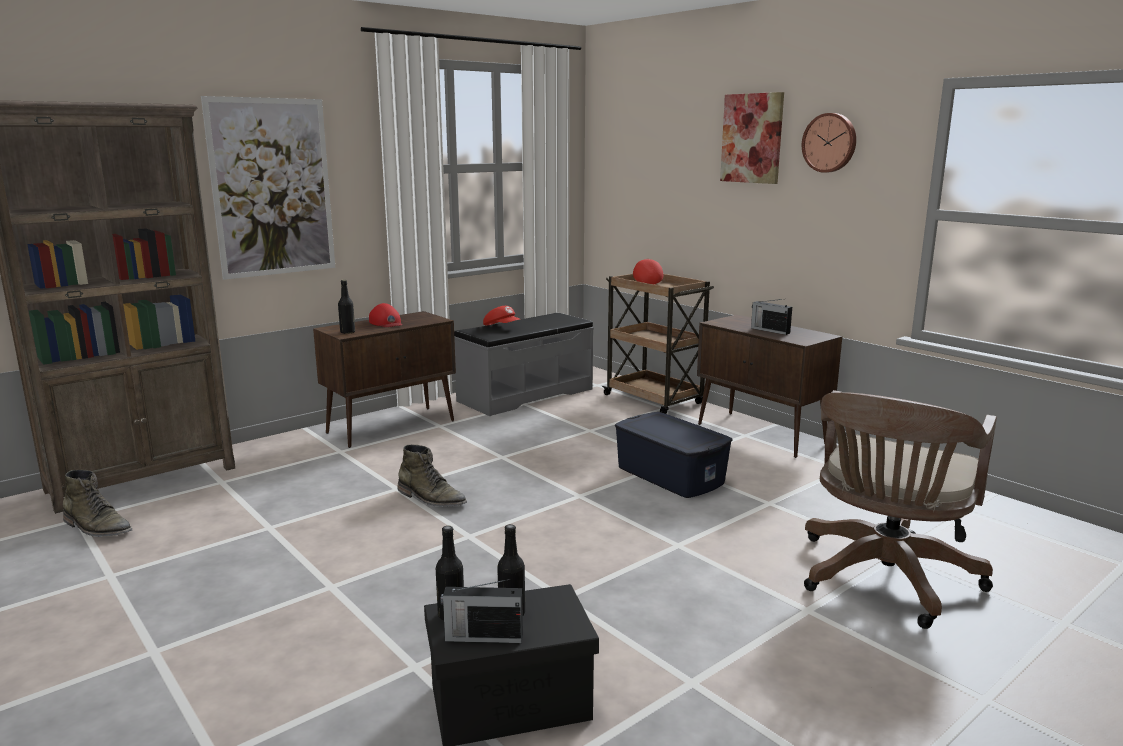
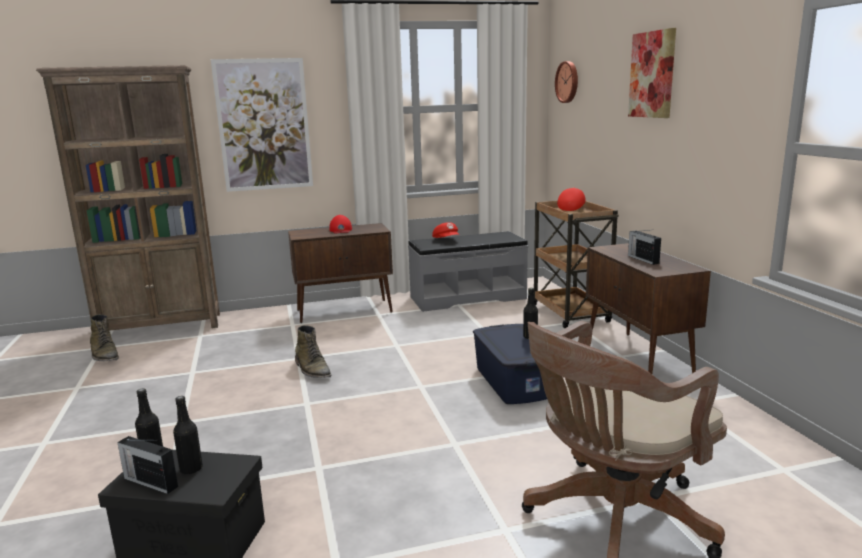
camera: 25 degrees right, 0 degrees up
black bottle [338,280,355,334] -> black bottle moved to [523,288,538,339]
wall clock [802,113,856,173] -> wall clock moved to [555,61,578,103]

